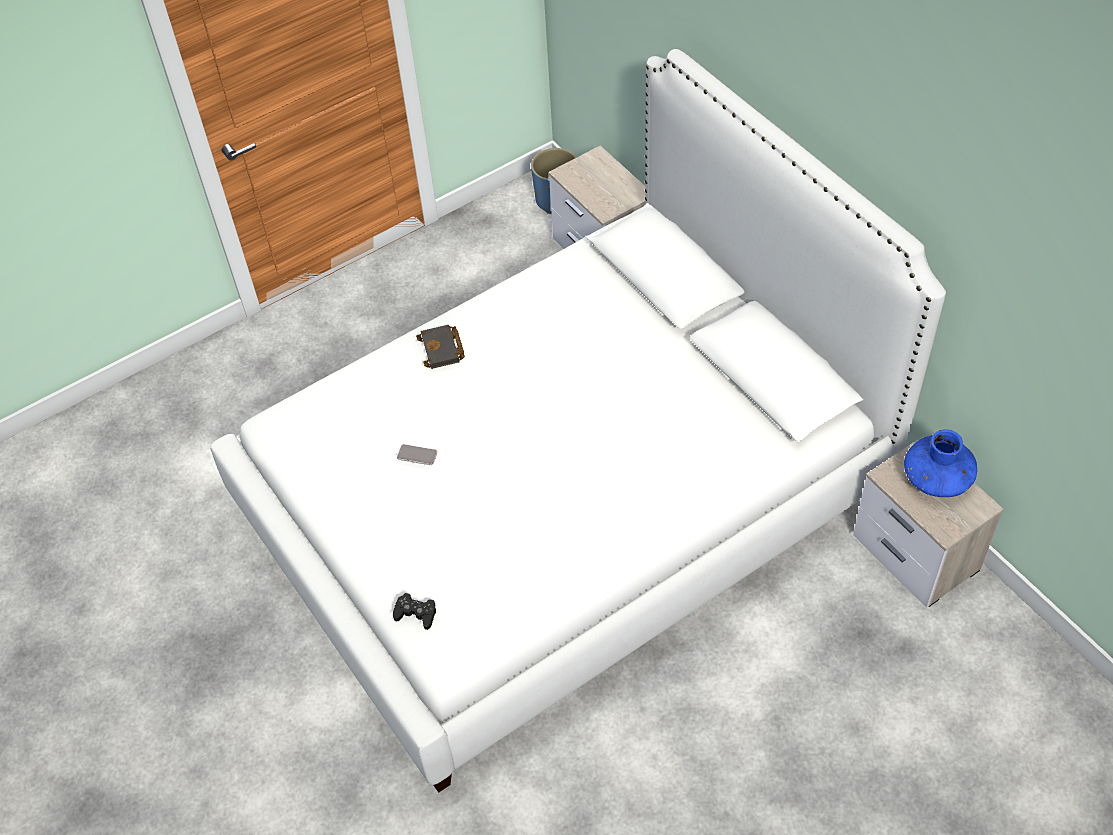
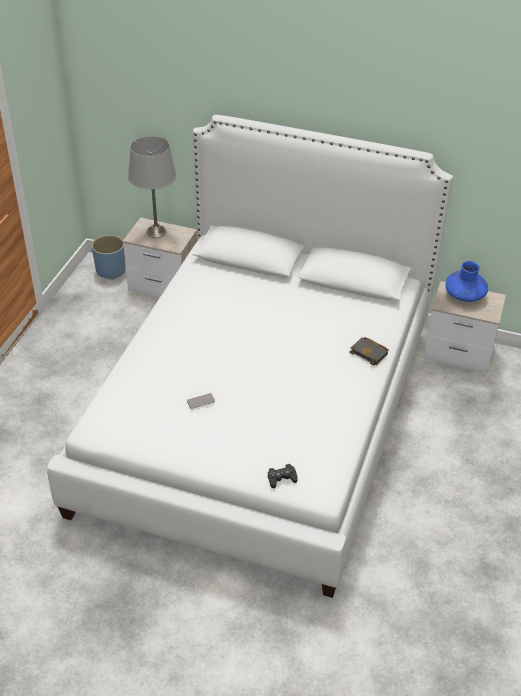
camera: 40 degrees left, 10 degrees down
black book [416,325,465,369] -> black book moved to [349,337,389,365]
none -> grey table lamp [128,136,176,238]

